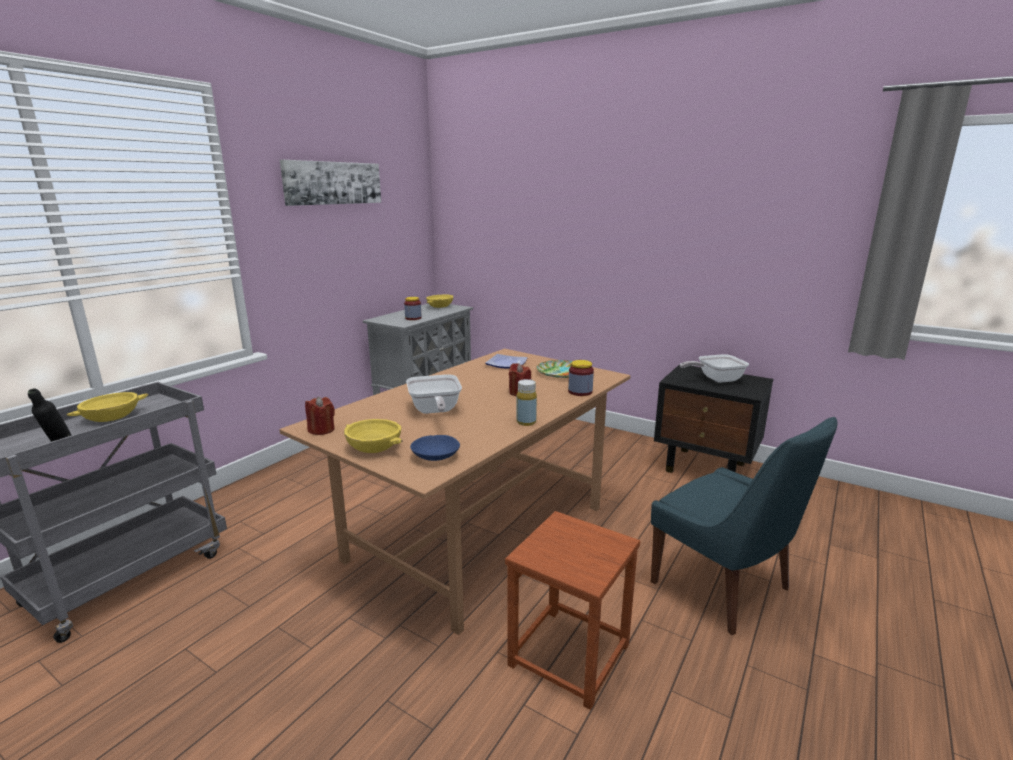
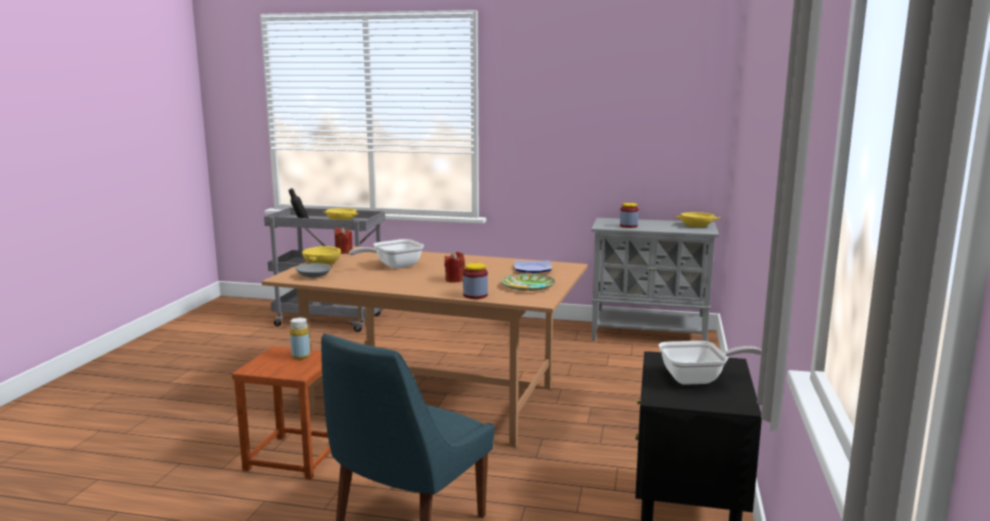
camera: 70 degrees right, 5 degrees down
picture [280,160,381,206] -> none
blue bowl [410,435,460,461] -> grey bowl [296,263,331,278]
yellow bottle [516,379,537,426] -> yellow bottle moved to [290,317,310,359]
frying pan [680,354,749,383] -> frying pan turned 120 degrees clockwise [659,341,762,385]

